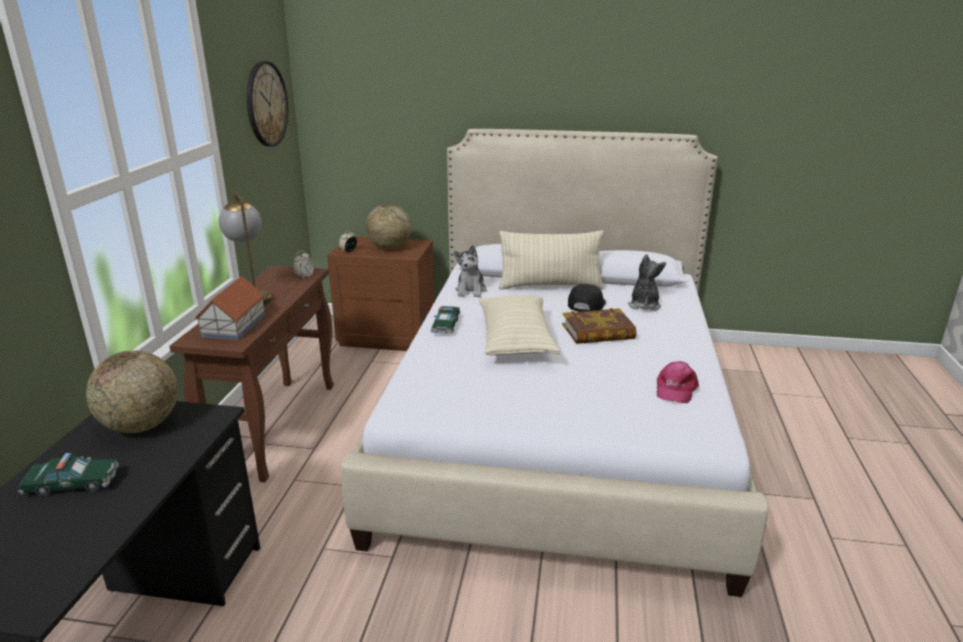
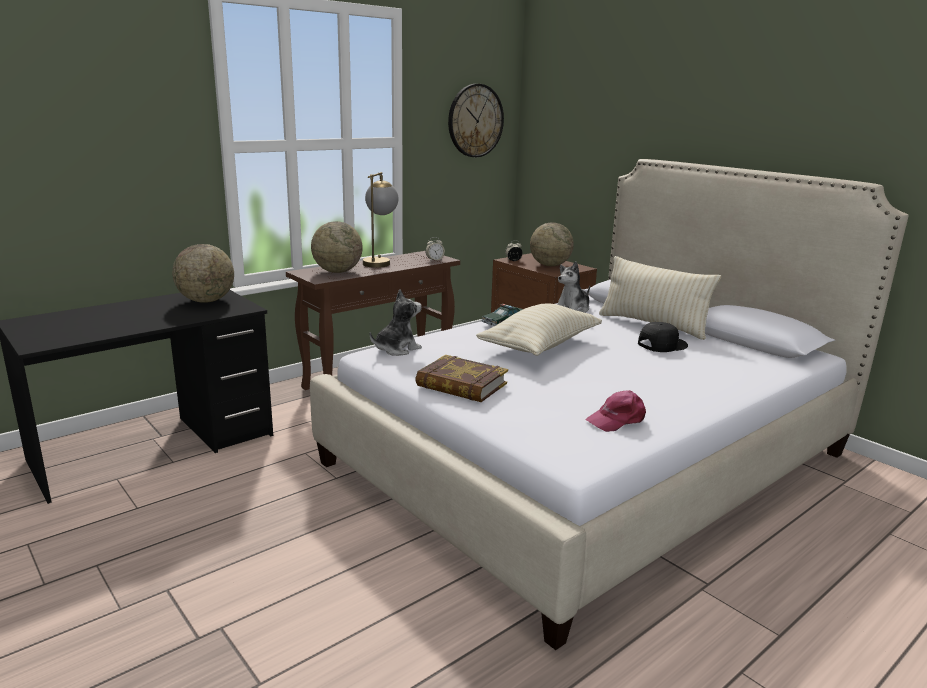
camera: 40 degrees right, 5 degrees down
toy car [18,453,119,496] -> none
toy house [195,276,266,340] -> globe [311,221,363,273]
book [562,308,637,344] -> book moved to [415,355,508,402]
plush toy [628,254,666,311] -> plush toy moved to [370,289,422,356]

